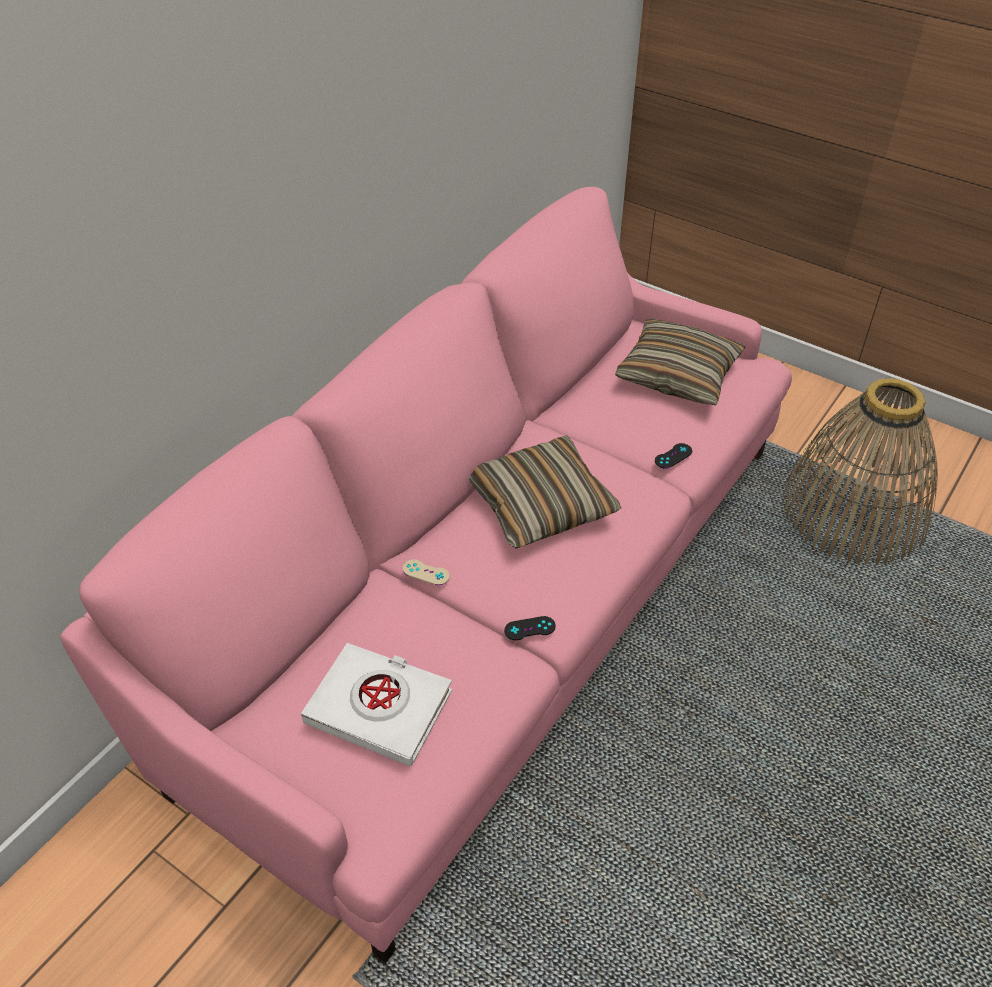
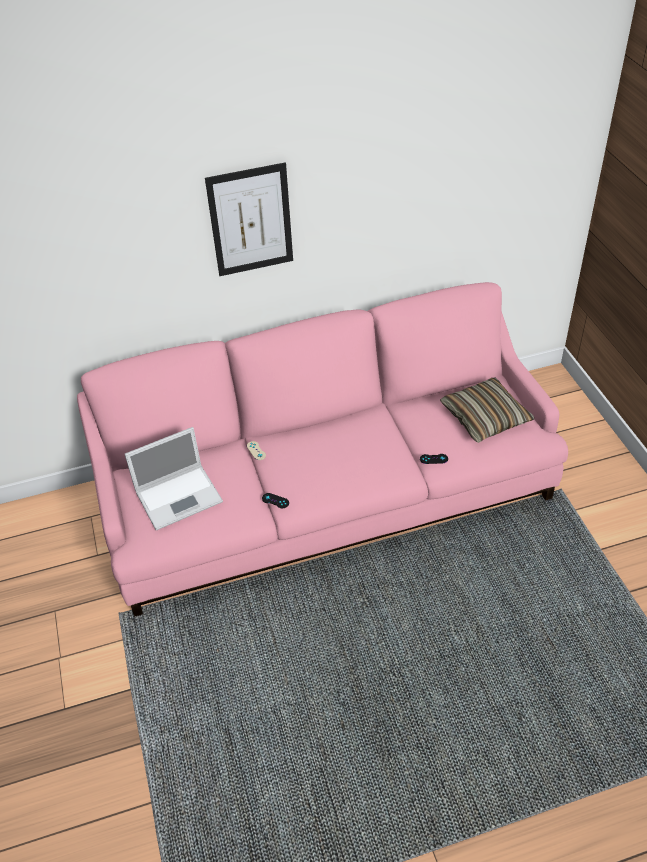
camera: 40 degrees right, 0 degrees up
white book [301,643,452,766] -> laptop [125,427,223,531]
pillow [469,436,621,548] -> none
basket [782,378,938,565] -> none
none -> picture [205,163,293,276]

